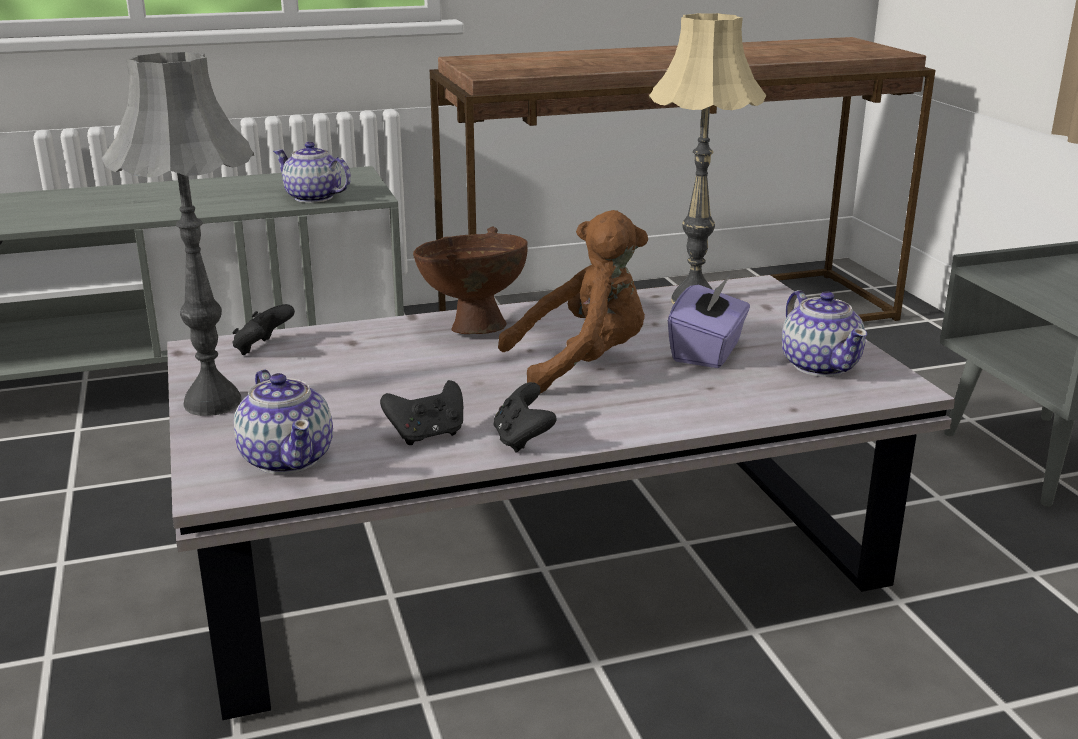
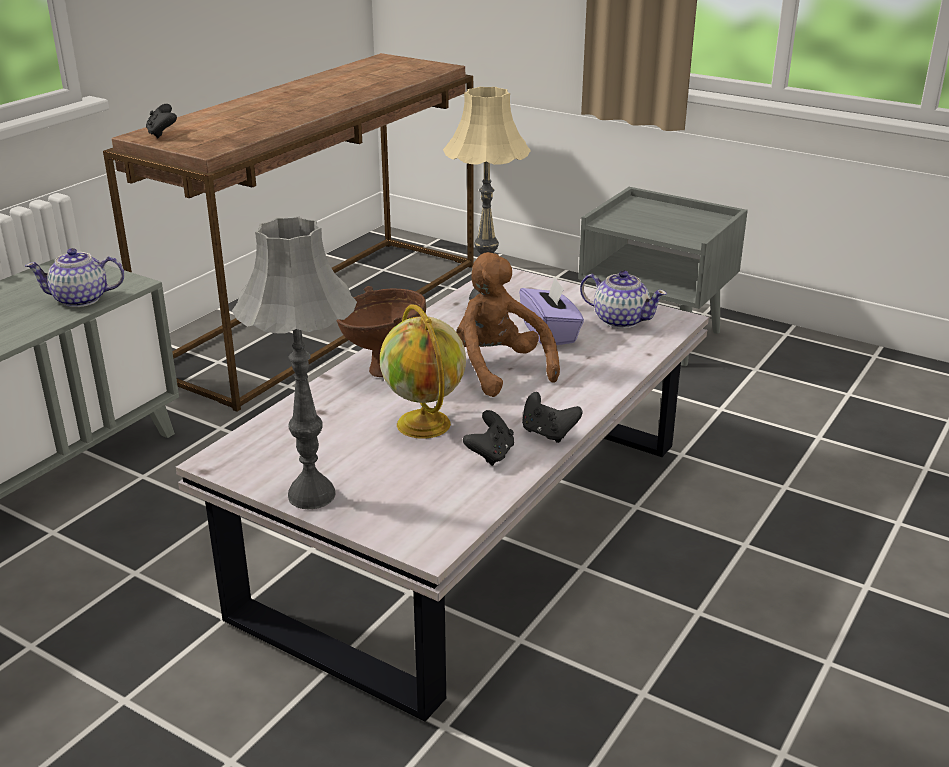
camera: 40 degrees left, 5 degrees up
black game controller [233,304,295,355] -> black game controller moved to [146,104,177,139]
teapot [234,369,333,474] -> none
brown plush toy [498,210,648,394] -> brown plush toy turned 60 degrees counterclockwise [457,252,560,397]
none -> globe [380,305,466,439]

